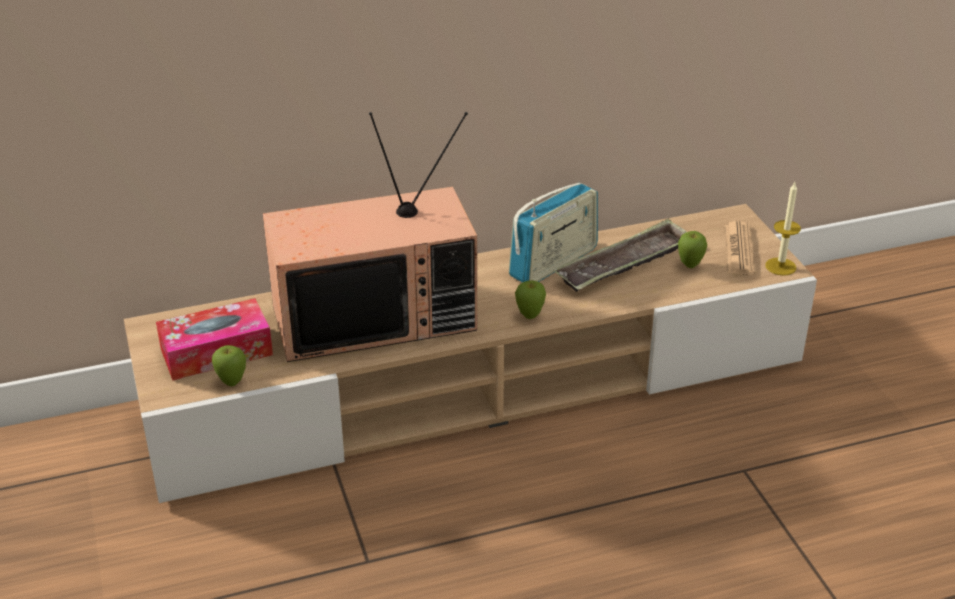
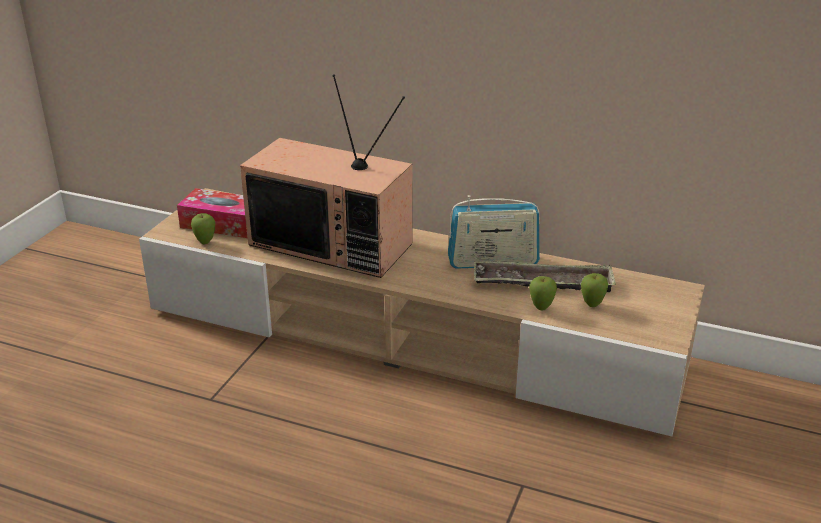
camera: 40 degrees right, 5 degrees down
apple [515,280,546,319] -> apple moved to [529,276,557,310]
newspaper [724,221,755,275] -> none
candle [765,182,801,276] -> none

